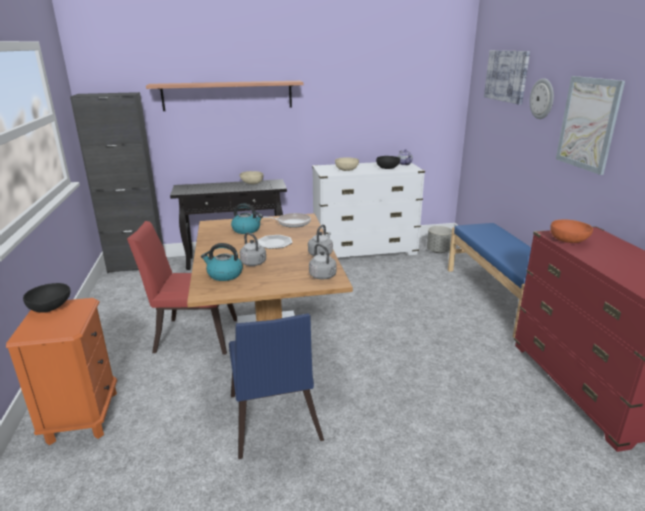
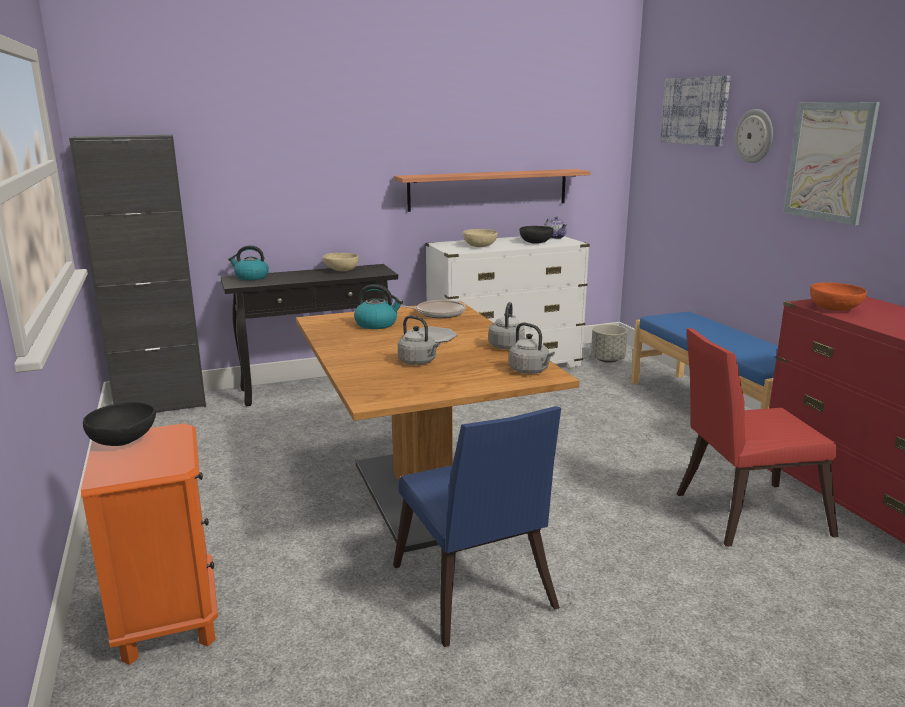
camera: 10 degrees left, 5 degrees down
red chair [127,221,237,354] -> red chair moved to [677,328,839,547]
shelf [146,81,304,111] -> shelf moved to [394,169,591,212]
kettle [201,243,243,281] -> kettle moved to [228,245,269,280]

